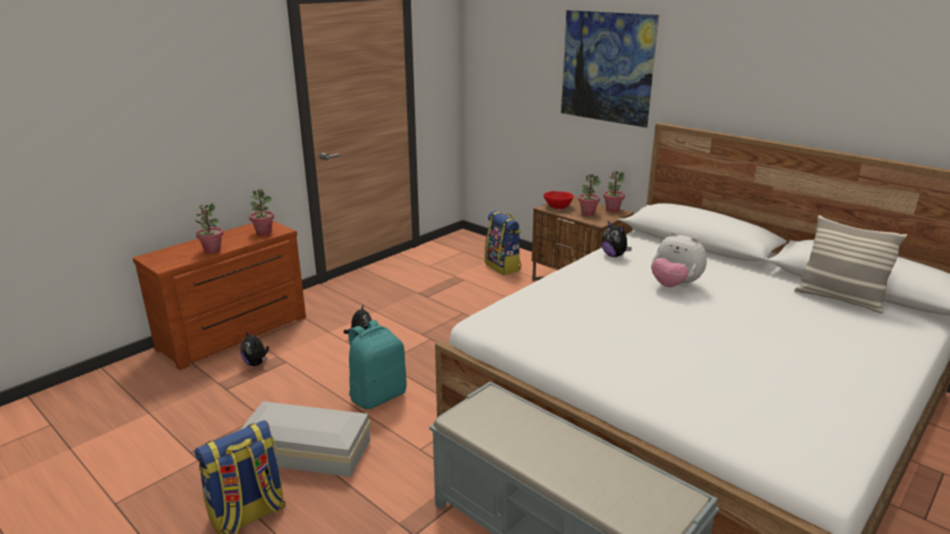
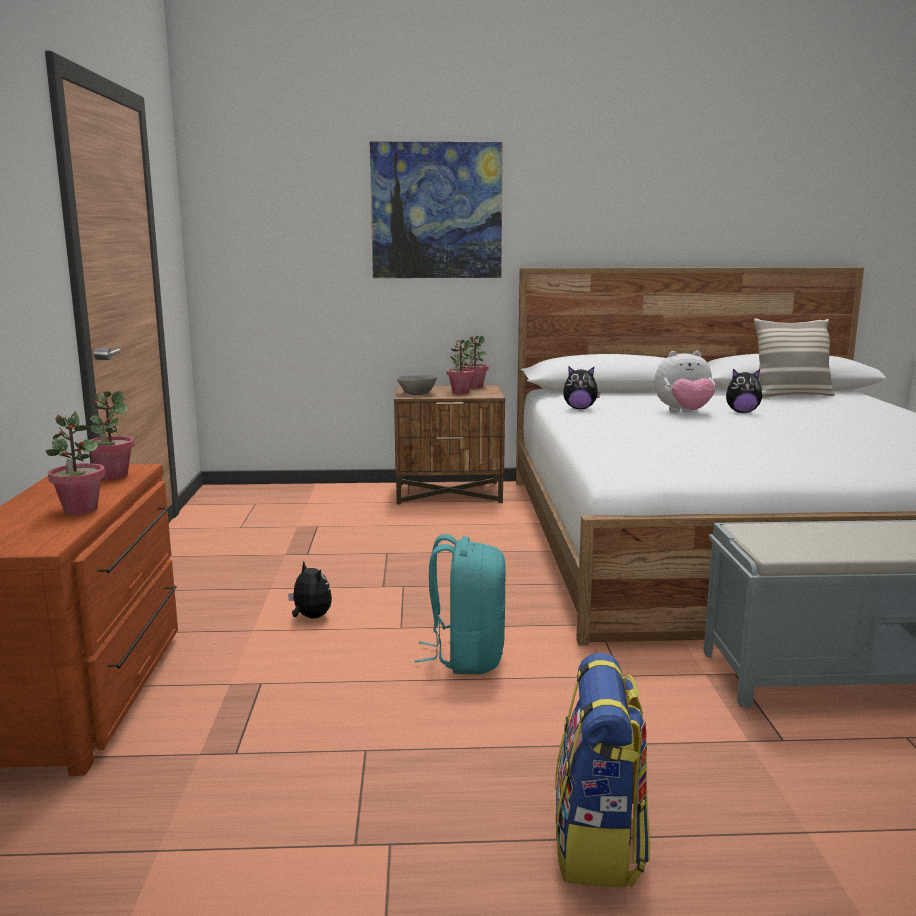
camera: 45 degrees left, 10 degrees down
plush toy [240,331,269,366] -> plush toy moved to [726,369,763,413]
white storage box [240,401,371,477] -> none
backpack [485,211,521,275] -> none
red bowl [543,191,574,209] -> grey bowl [397,374,437,395]

